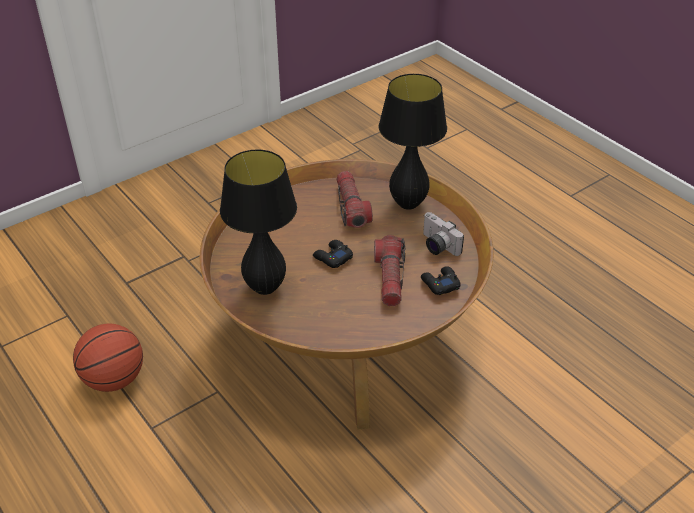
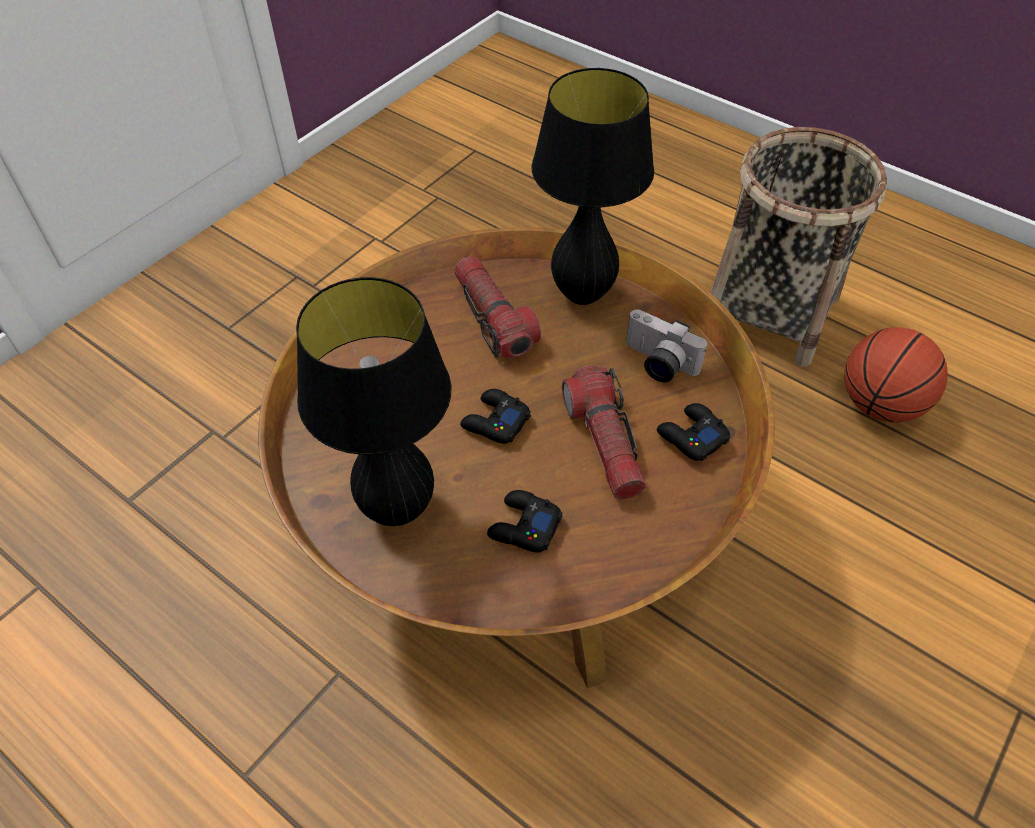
camera: 15 degrees left, 10 degrees up
basketball [73,324,143,392] -> basketball moved to [845,327,948,423]
none -> black game controller [487,490,563,553]
none -> basket [710,127,887,367]

